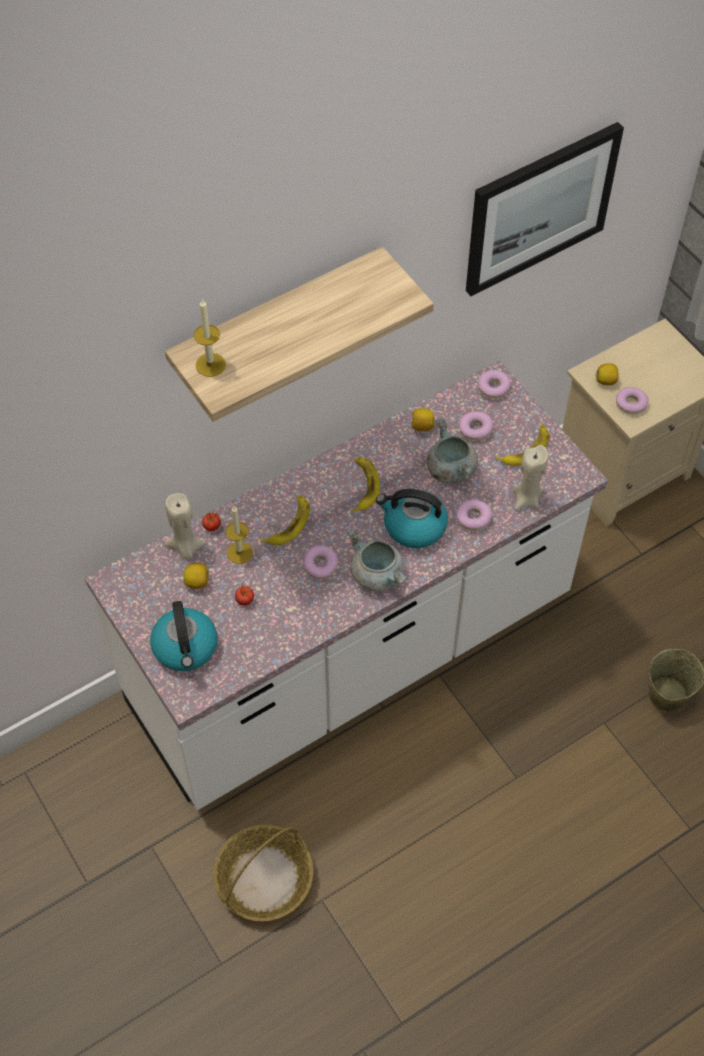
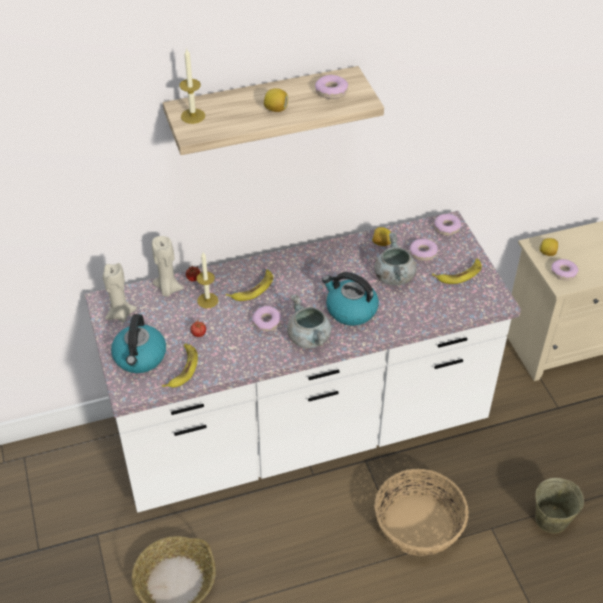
camera: 15 degrees right, 10 degrees down
lemon [183,563,209,589] -> lemon moved to [264,88,288,112]
banana [351,457,380,512] -> banana moved to [162,344,198,388]
donut [456,500,492,531] -> donut moved to [315,75,348,99]
picture [466,122,624,296] -> none
beige candle [512,445,548,510] -> beige candle moved to [103,263,137,322]
none -> basket [374,469,469,556]

